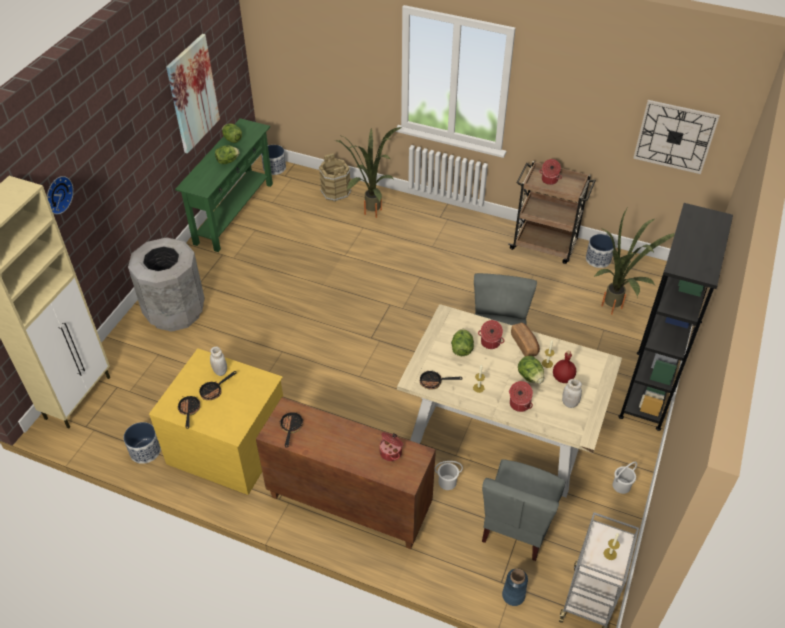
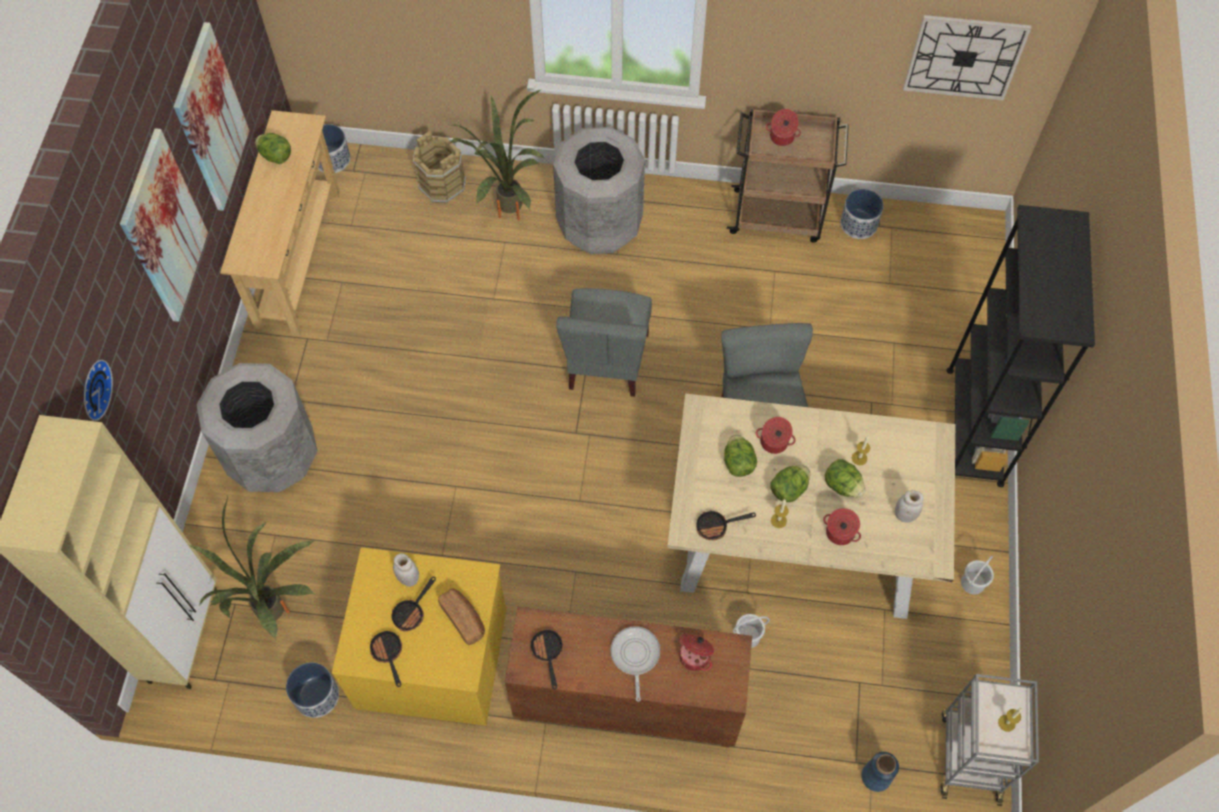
camera: 15 degrees left, 15 degrees up
green console table [175,118,273,252] -> beige console table [220,110,340,336]
lettuce [215,146,240,164] -> lettuce moved to [770,465,810,502]
grey chair [482,459,565,561] -> grey chair moved to [556,288,652,397]
bread [511,323,540,357] -> bread moved to [438,589,485,645]
red bottle [553,351,576,383] -> none
potted plant [593,206,675,315] -> potted plant moved to [188,496,315,640]
none -> picture [120,128,208,322]
none -> grey trash can [553,127,645,254]
none -> frying pan [610,626,660,702]

